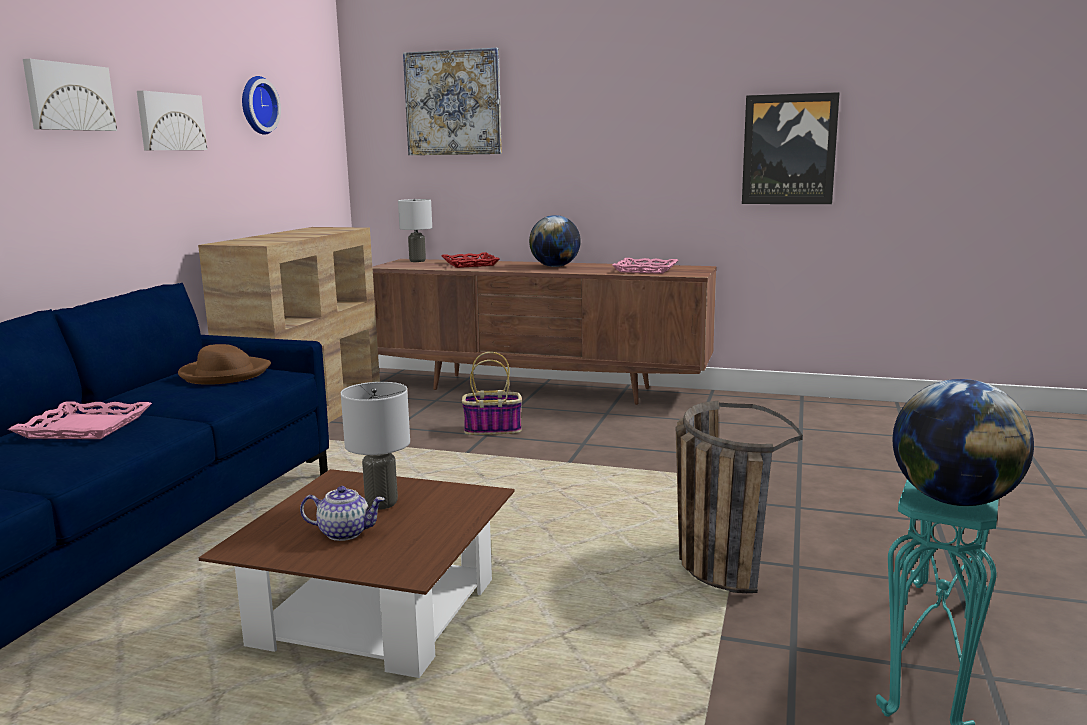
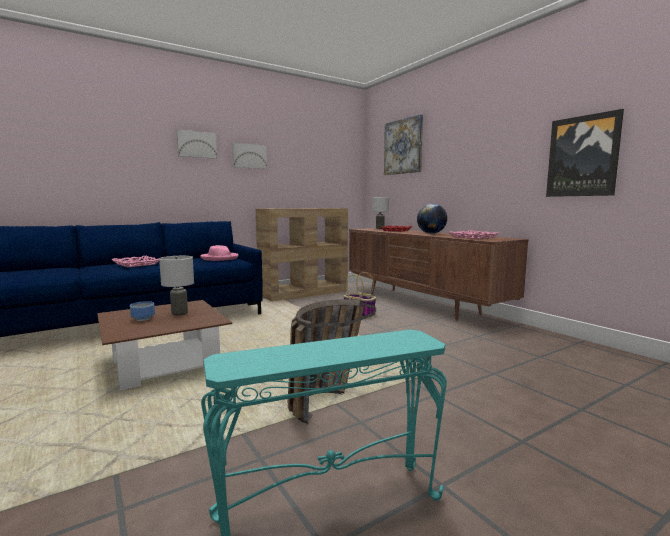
camera: 40 degrees right, 5 degrees down
brown hat [178,344,271,385] -> pink hat [200,245,239,261]
wall clock [242,76,281,135] -> none
teapot [300,486,385,541] -> bowl [130,301,155,321]
globe [893,379,1034,506] -> none

